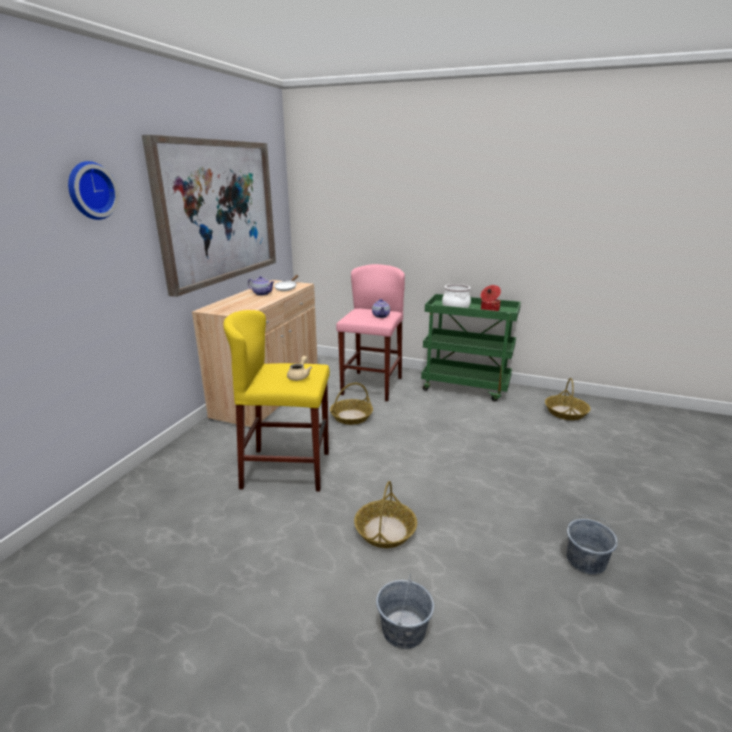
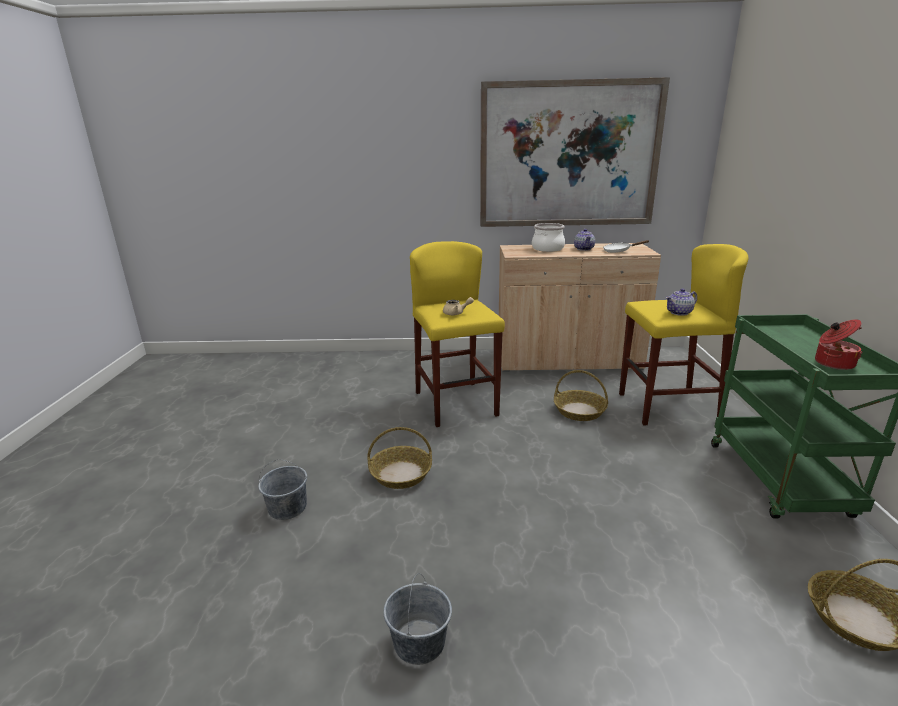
camera: 70 degrees right, 0 degrees up
wall clock [68,161,119,220] -> none
pink stool [336,264,405,401] -> yellow stool [619,244,748,425]
cooking pot [442,284,471,308] -> cooking pot moved to [532,223,565,252]

